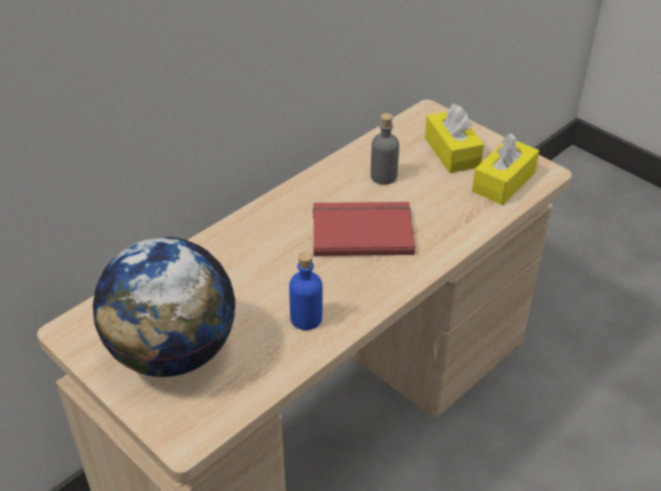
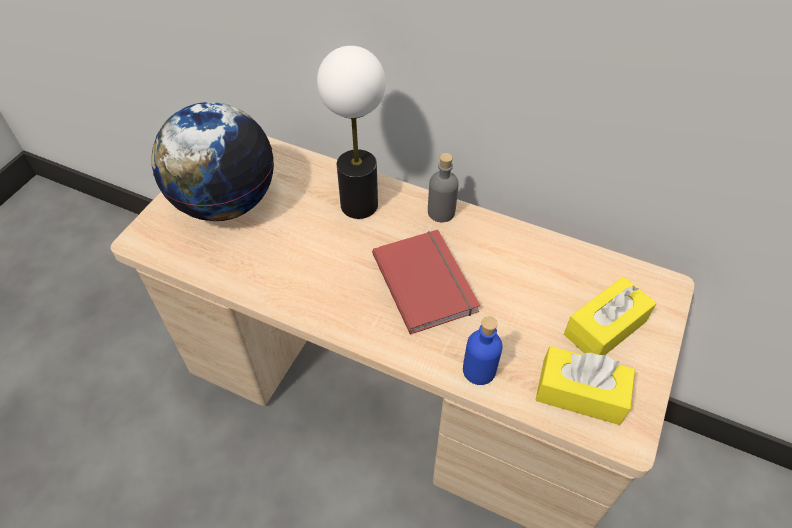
camera: 70 degrees right, 10 degrees up
blue bottle [289,251,322,330] -> blue bottle moved to [463,316,503,385]
grey bottle [371,113,399,185] -> grey bottle moved to [428,153,459,222]
none -> table lamp [317,46,386,219]

